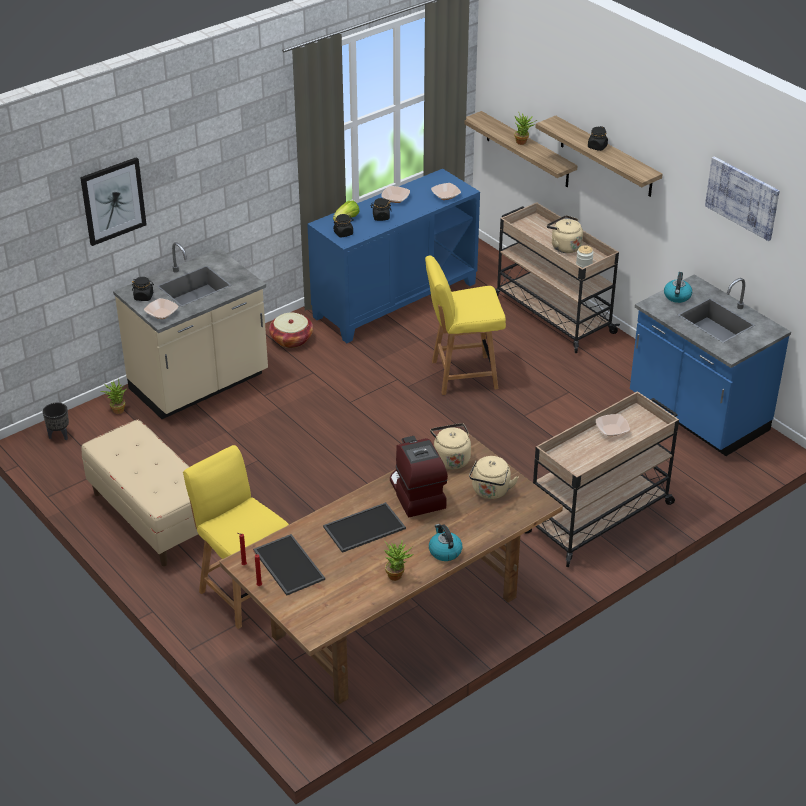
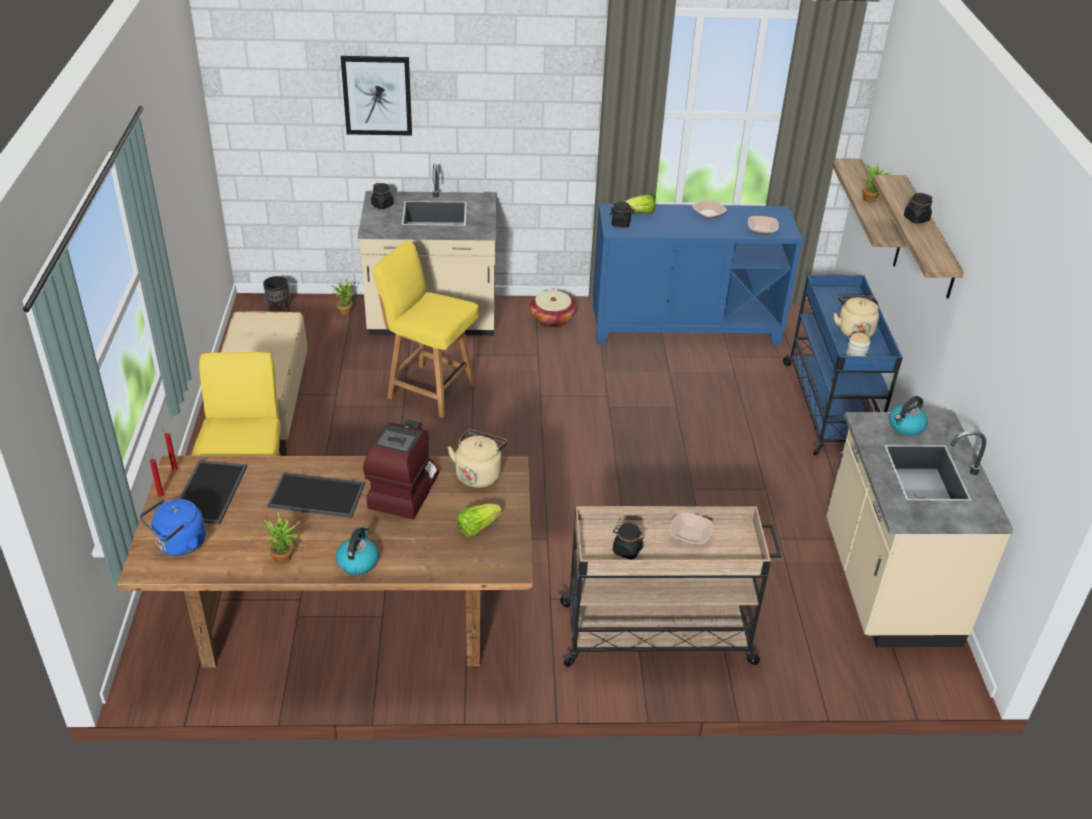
camera: 35 degrees right, 0 degrees up
bowl [144,298,178,319] -> none
black jar [370,198,391,221] -> black jar moved to [613,523,644,560]
yellow chair [425,256,506,395] -> yellow chair moved to [372,240,479,418]
beige kettle [469,456,519,499] -> lettuce [457,504,502,537]
beige cart [495,202,620,353] -> blue cart [783,275,903,456]
blue counter [630,274,791,456] -> beige counter [827,412,1013,647]
picture [705,156,780,241] -> none
none -> blue kettle [140,499,206,556]

